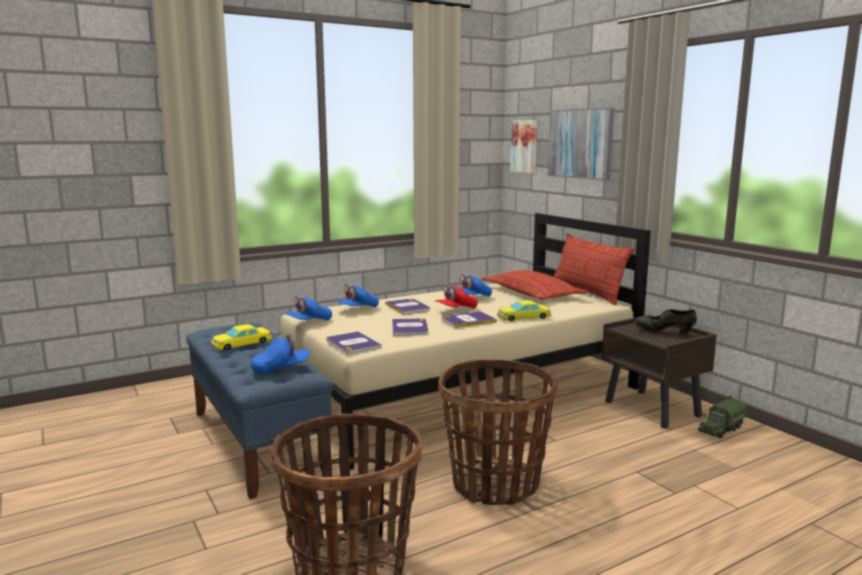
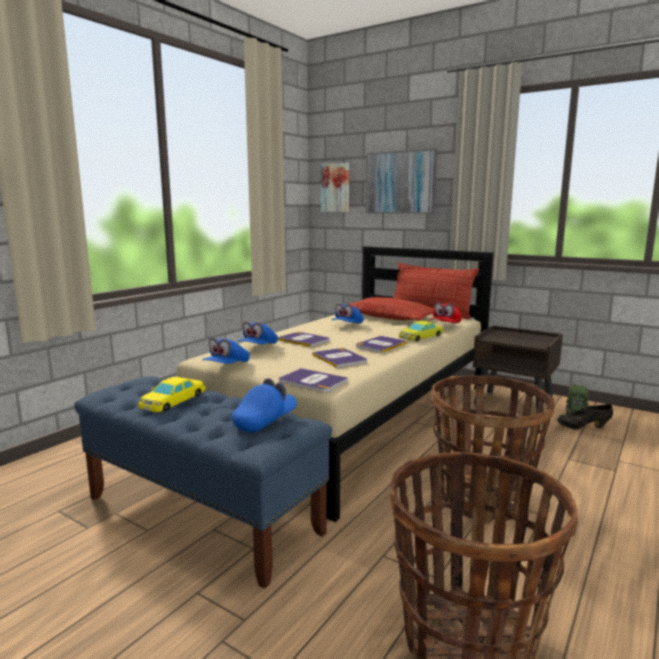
camera: 25 degrees left, 0 degrees up
red cap [435,284,478,309] -> red cap moved to [431,303,462,323]
black shoe [635,309,697,335] -> black shoe moved to [557,404,613,430]

